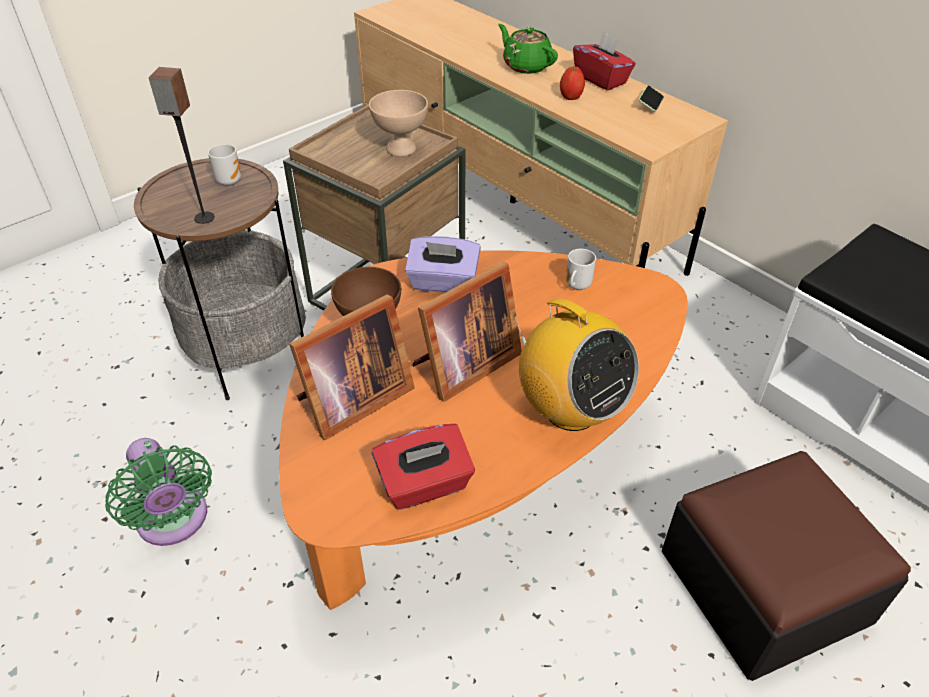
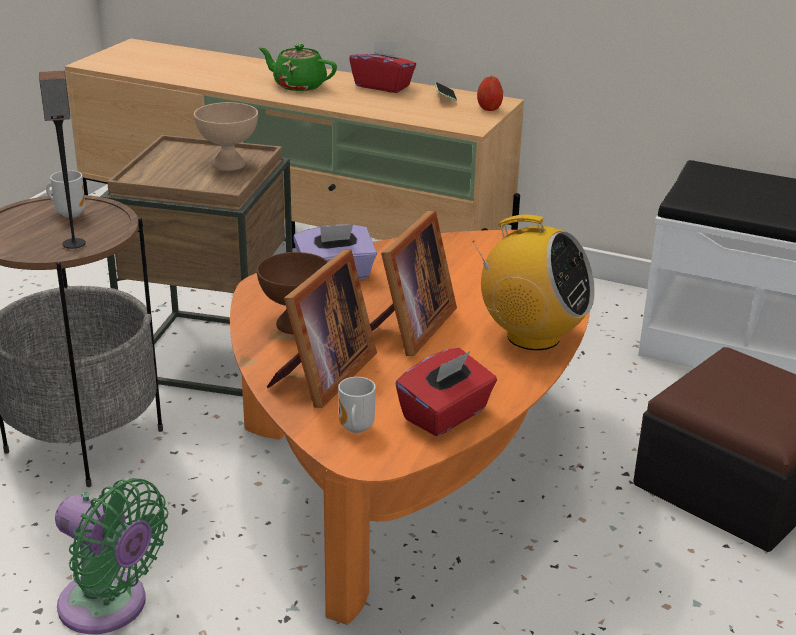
camera: 25 degrees left, 15 degrees down
apple [560,67,585,100] -> apple moved to [477,76,503,111]
mug [566,249,596,290] -> mug moved to [338,377,376,433]

